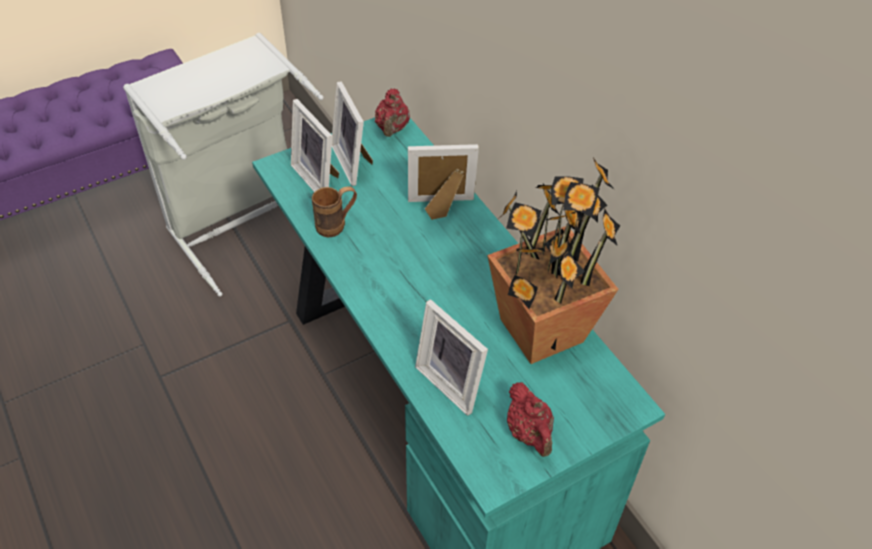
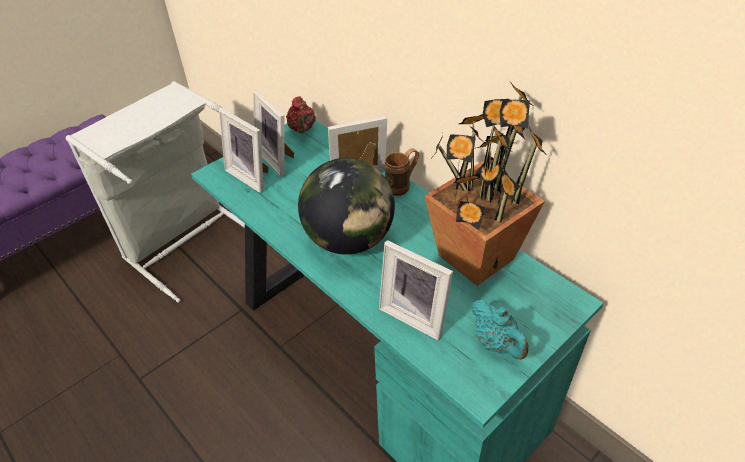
camera: 10 degrees left, 5 degrees down
brown mug [312,186,357,237] -> brown mug moved to [385,149,419,196]
red teapot [507,382,554,457] -> turquoise teapot [471,299,529,360]
none -> globe [298,158,395,255]

